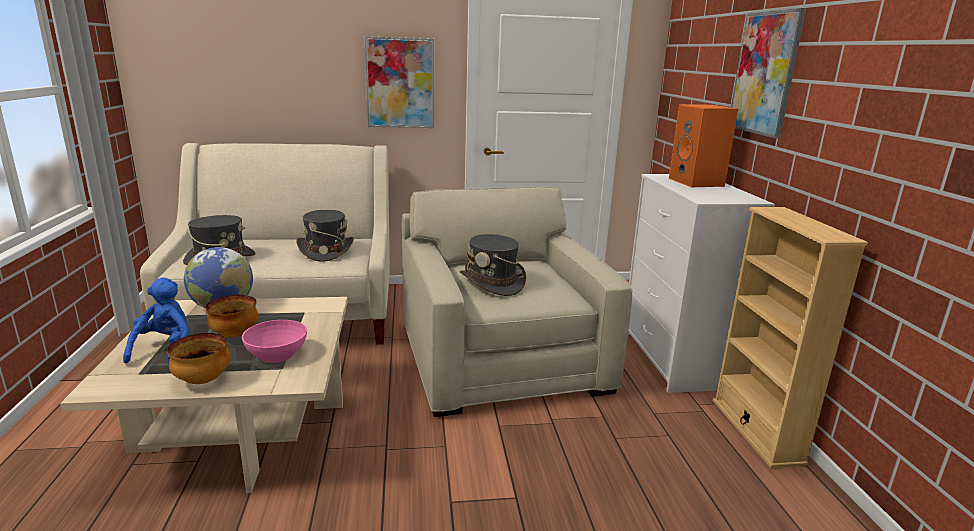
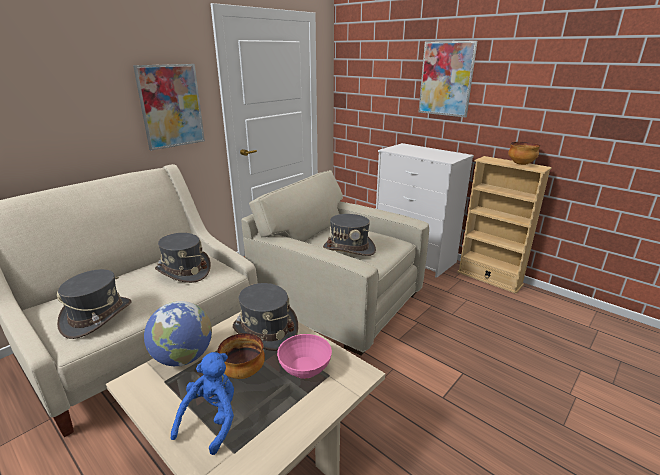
camera: 40 degrees left, 5 degrees up
blue plush toy [123,278,190,364] -> blue plush toy turned 60 degrees clockwise [171,352,234,455]
bowl [167,333,231,384] -> bowl moved to [508,142,540,165]
orange speaker [669,104,738,187] -> none
none -> grey hat [233,283,298,351]

